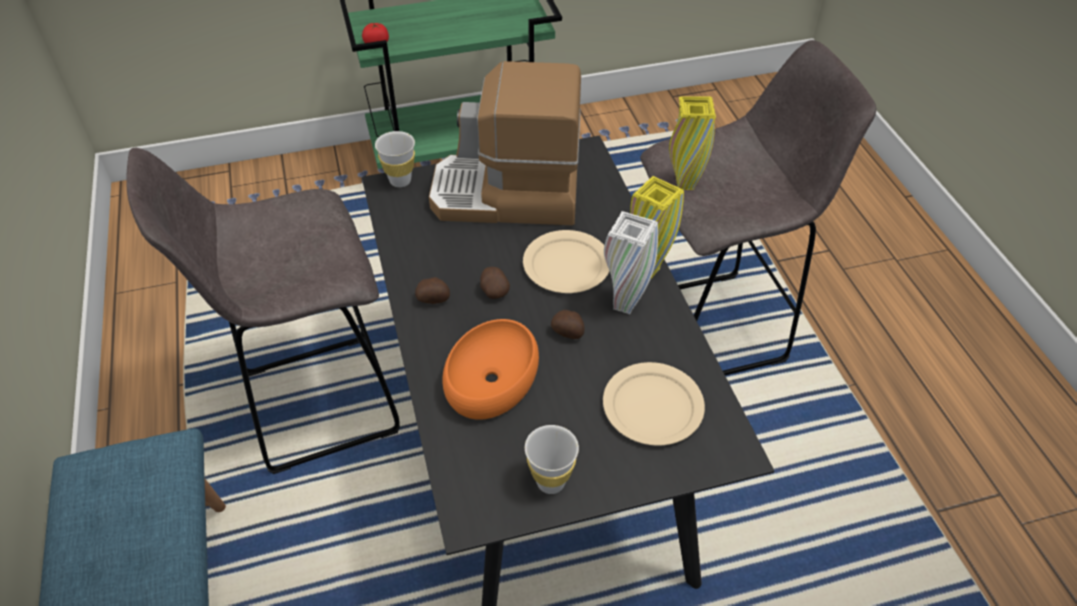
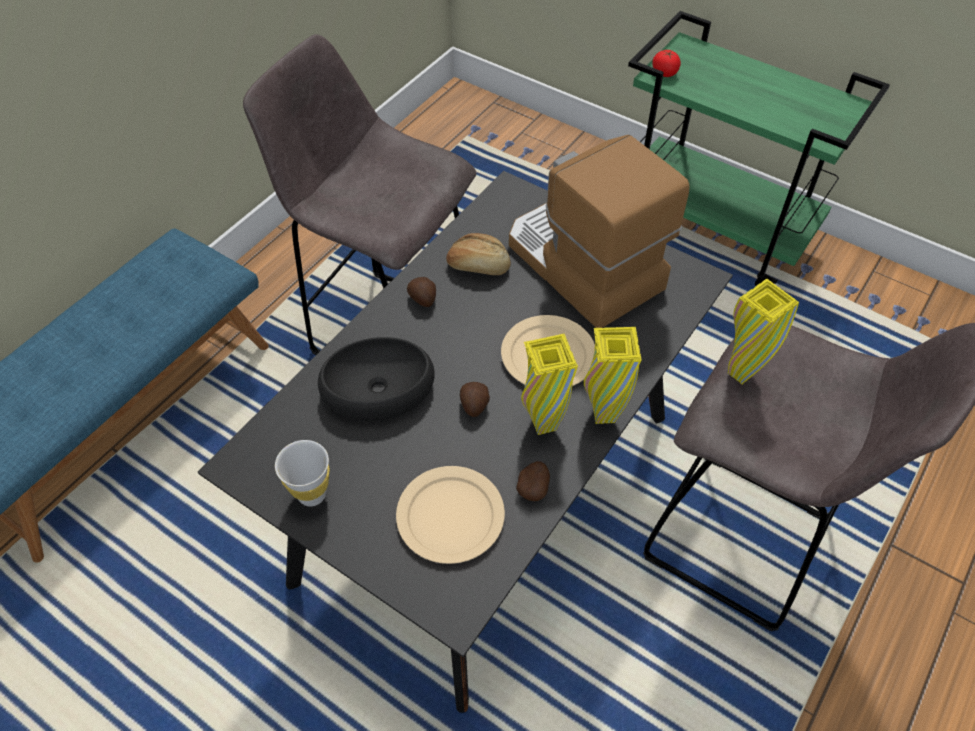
camera: 50 degrees right, 5 degrees up
white cup [375,131,415,187] -> none
orange bowl [442,319,539,420] -> black bowl [318,337,435,421]
potato [480,267,510,299] -> potato moved to [516,461,550,501]
white vase [604,211,658,314] -> yellow vase [521,334,578,435]
none -> bread [446,233,511,275]

